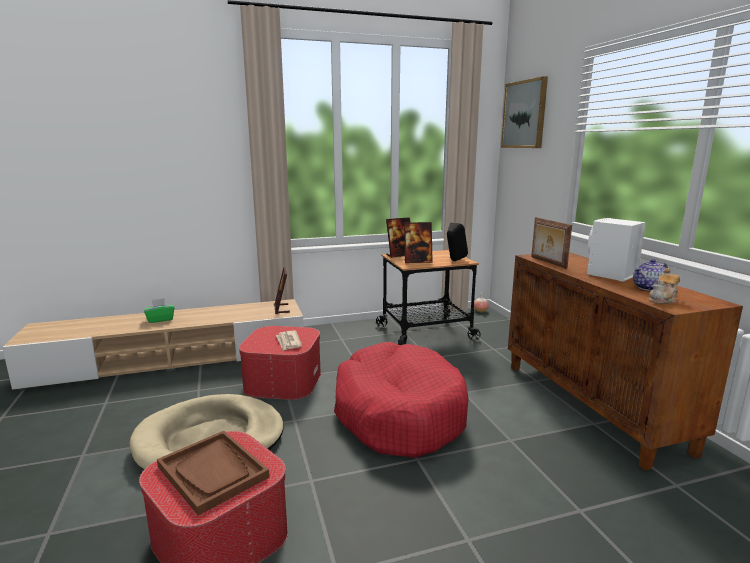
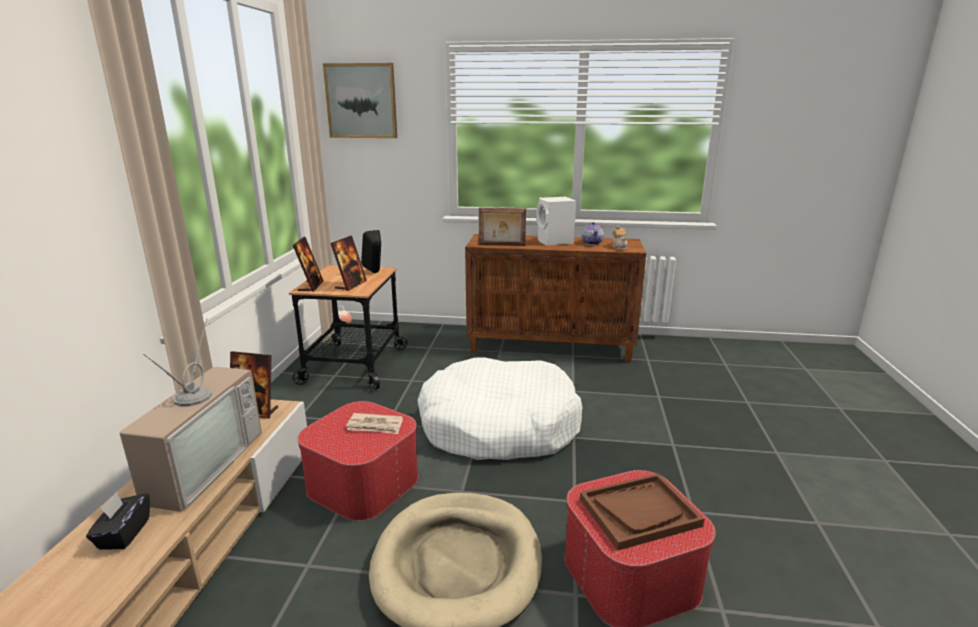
camera: 65 degrees left, 5 degrees up
green tissue box [144,298,174,323] -> black tissue box [86,492,150,550]
red dog bed [334,342,469,458] -> white dog bed [417,358,582,460]
none -> television [120,318,262,512]

